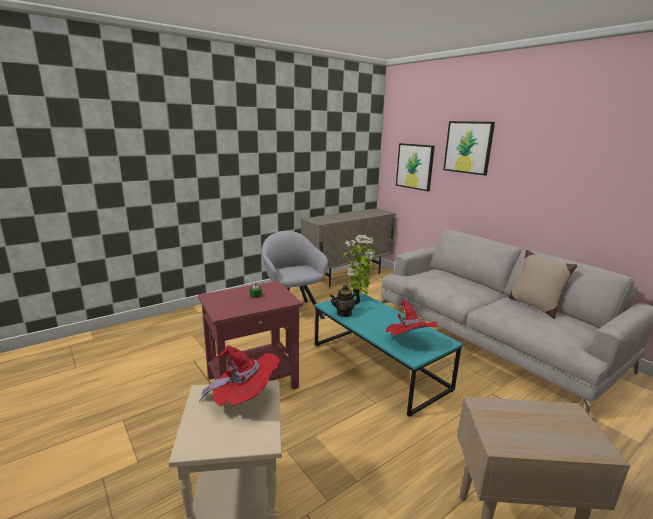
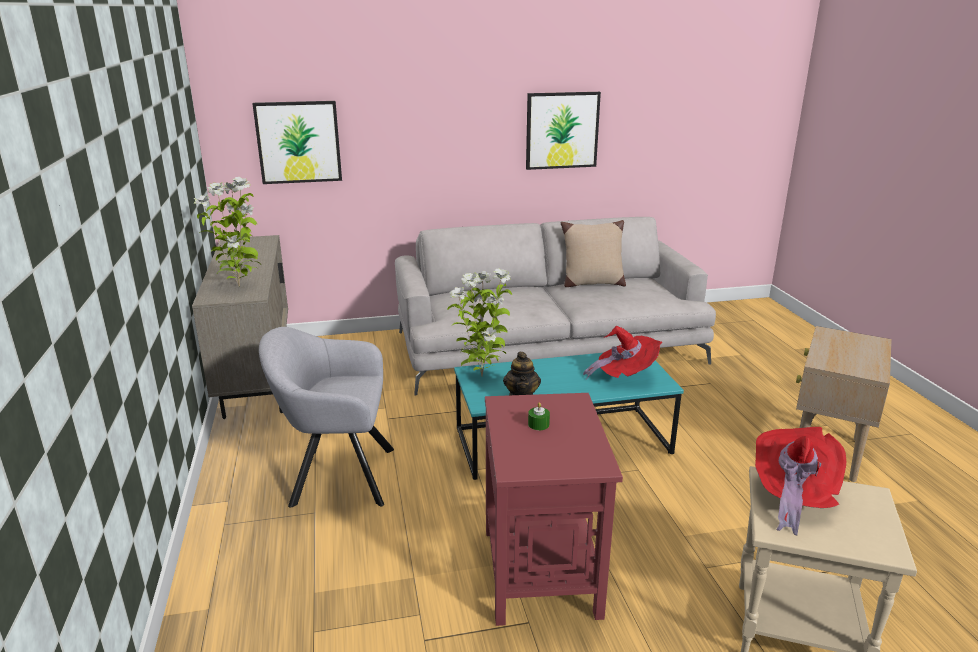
camera: 65 degrees left, 5 degrees up
picture [443,121,495,175] -> picture moved to [526,92,601,170]
none -> potted plant [194,177,261,287]

